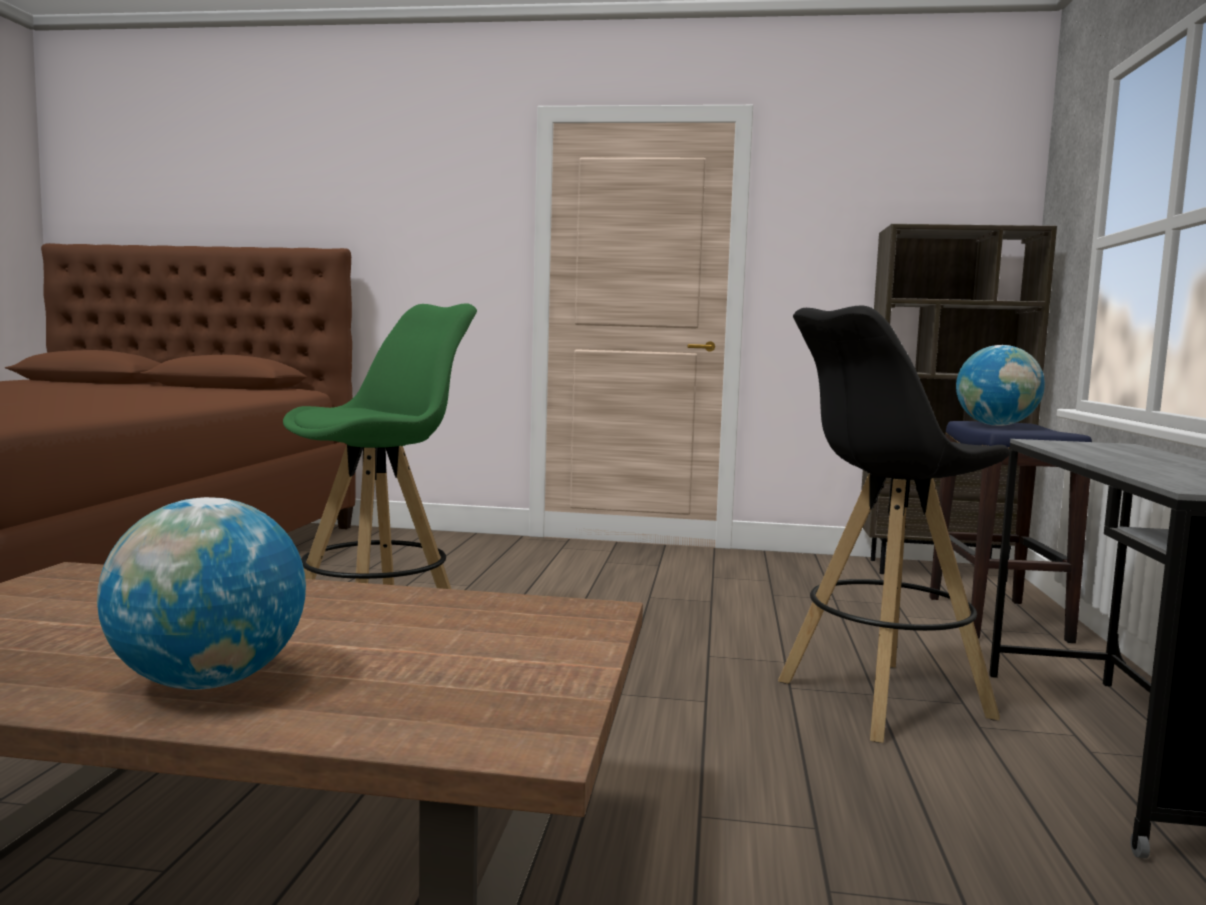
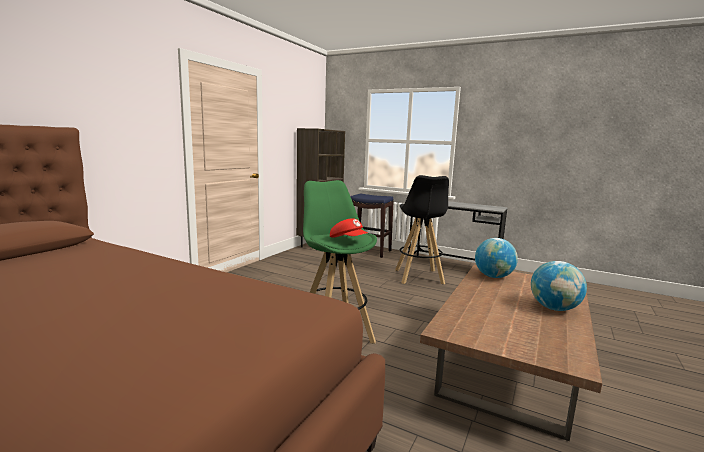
camera: 70 degrees left, 5 degrees up
globe [956,345,1045,426] -> globe moved to [475,238,518,278]
none -> red cap [330,218,368,238]

